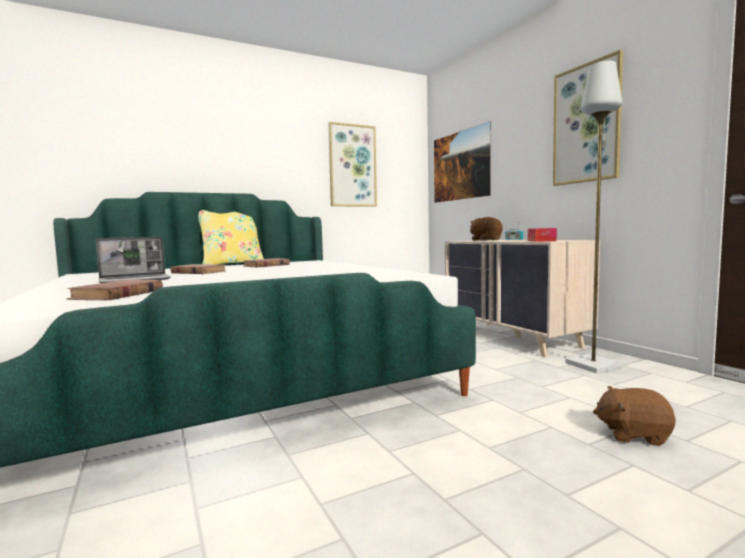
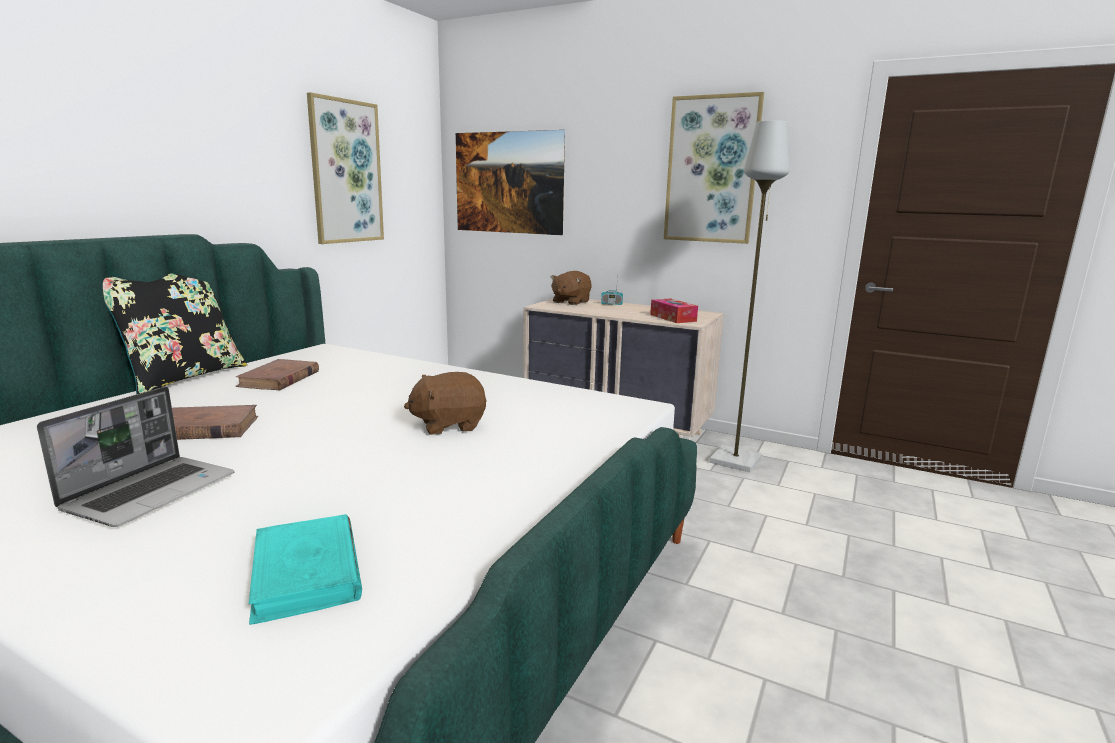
camera: 35 degrees left, 10 degrees up
brown book [66,280,163,300] -> turquoise book [249,514,362,625]
yellow pillow [199,210,264,264] -> black pillow [103,273,247,394]
brown plush toy [593,386,676,446] -> brown plush toy moved to [404,372,486,435]

